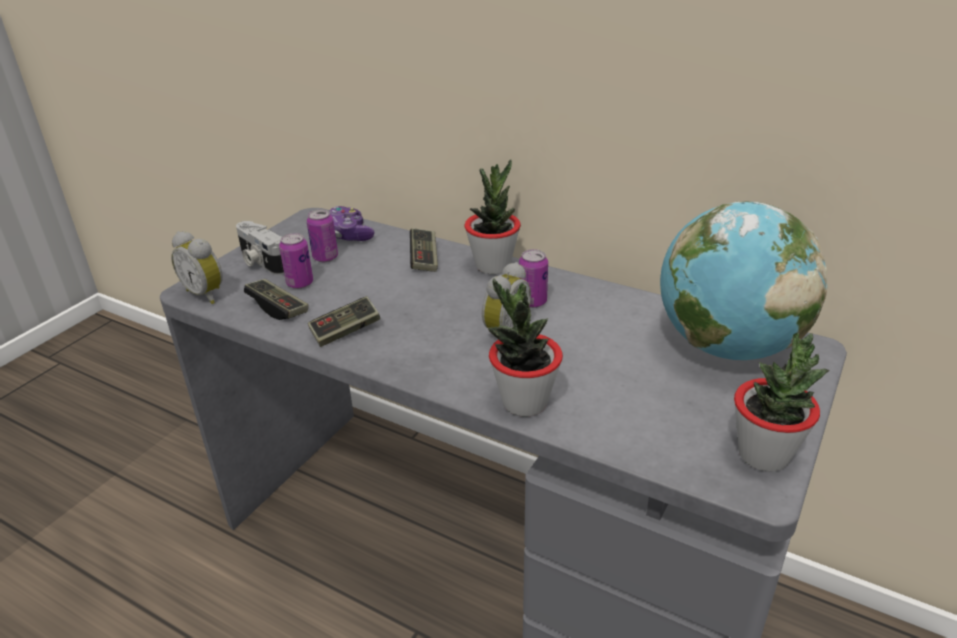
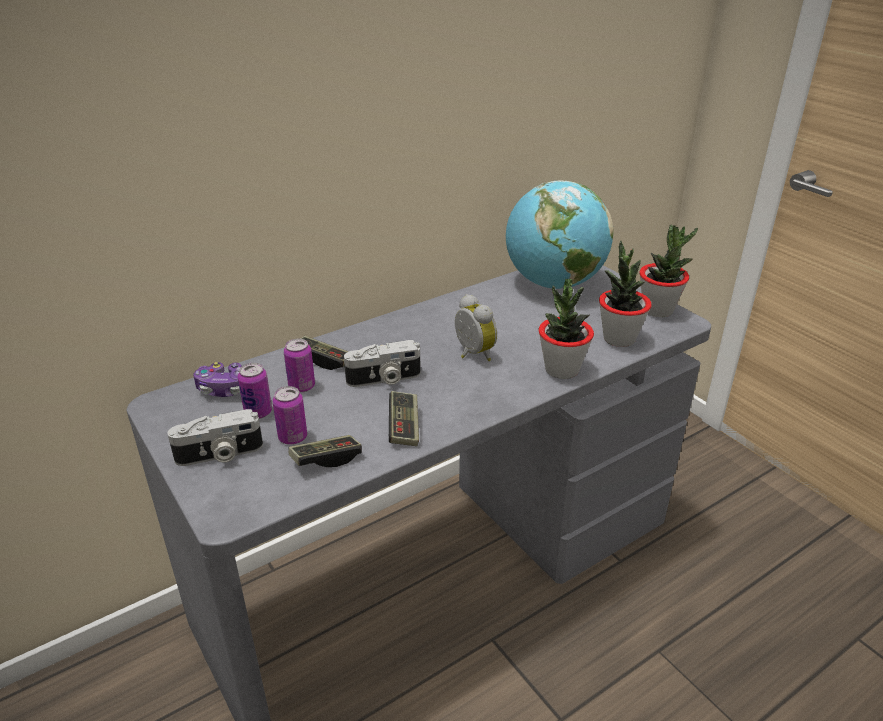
camera: 65 degrees left, 0 degrees up
alarm clock [171,231,223,304] -> none
potted plant [464,159,521,274] -> potted plant moved to [599,241,652,347]
can [519,249,548,308] -> can moved to [284,339,315,393]
none -> camera [344,340,421,387]

